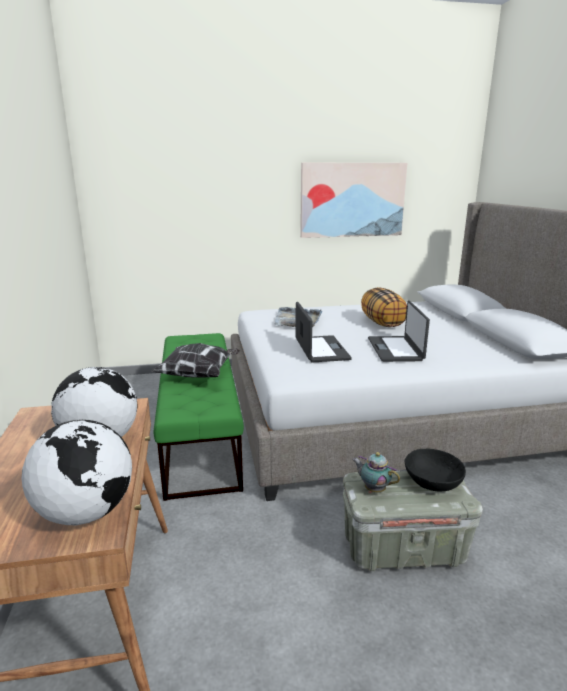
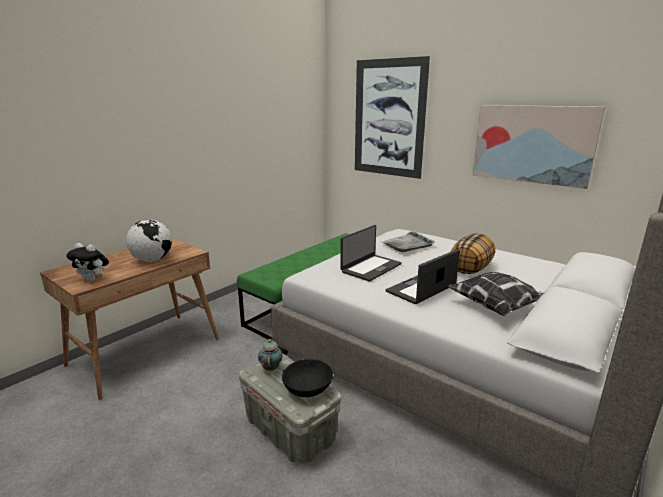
camera: 50 degrees right, 0 degrees up
globe [22,420,132,525] -> plush toy [66,243,109,282]
pillow [152,343,240,377] -> pillow moved to [447,272,545,316]
none -> picture [355,56,430,179]

